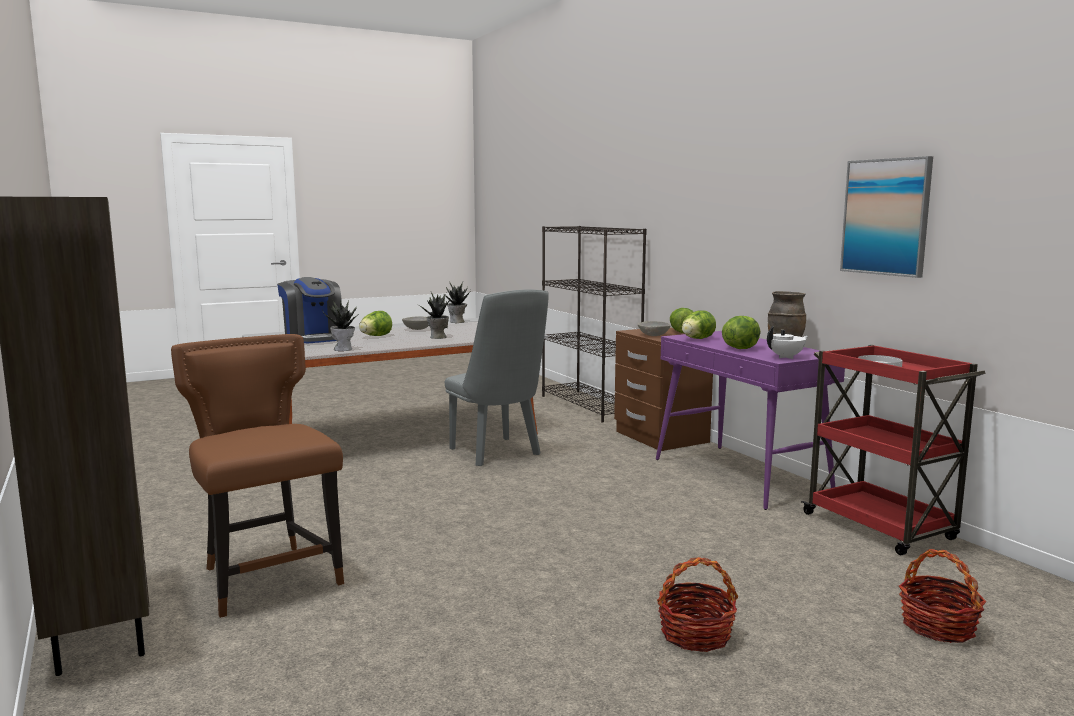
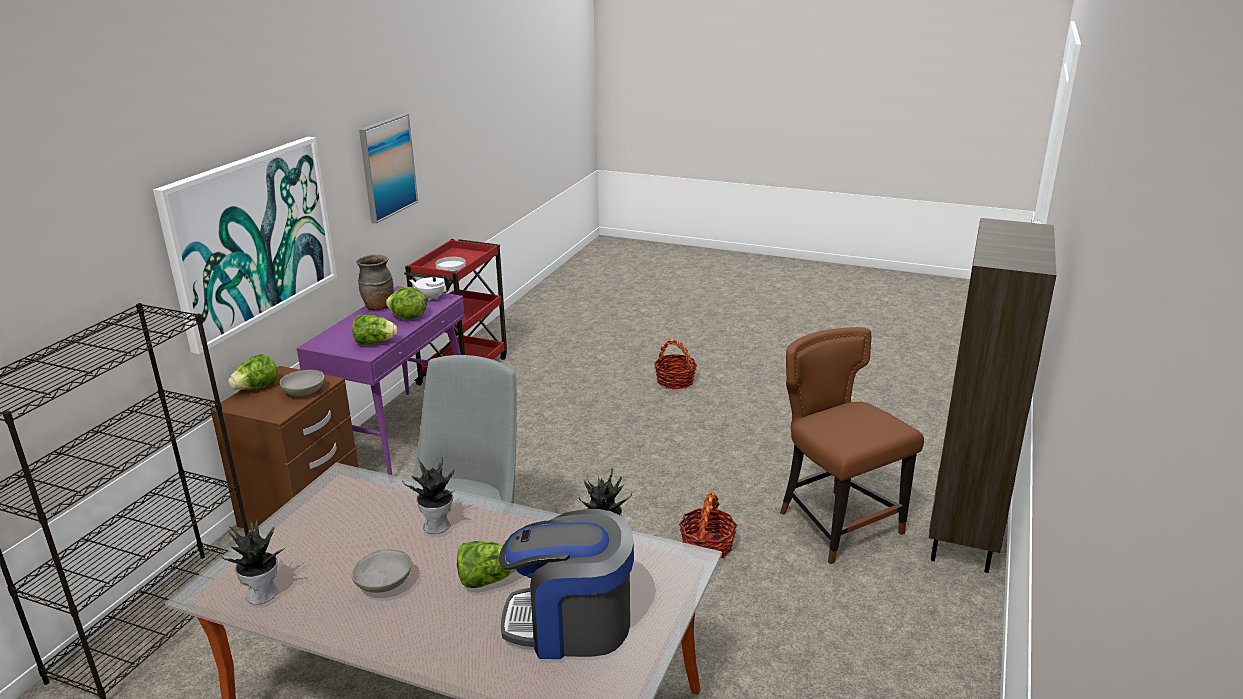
camera: 130 degrees left, 15 degrees up
brown chair [171,334,344,618] -> brown chair turned 135 degrees clockwise [780,327,924,564]
coffee machine [277,277,342,343] -> coffee machine turned 105 degrees counterclockwise [499,509,634,659]
basket [899,549,986,643] -> basket moved to [679,492,737,559]
none -> picture [153,137,337,354]

